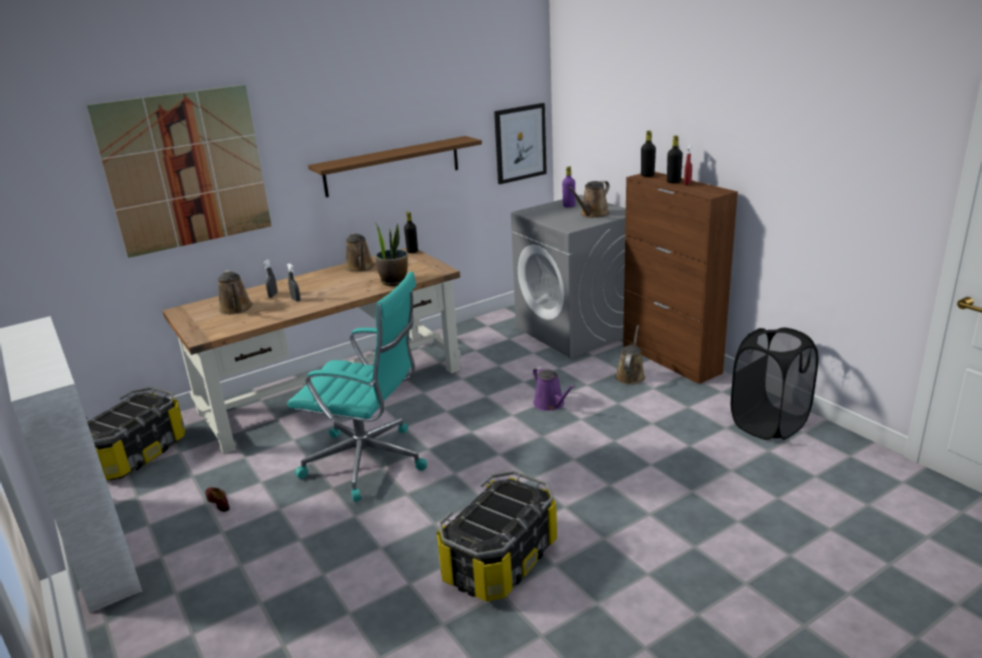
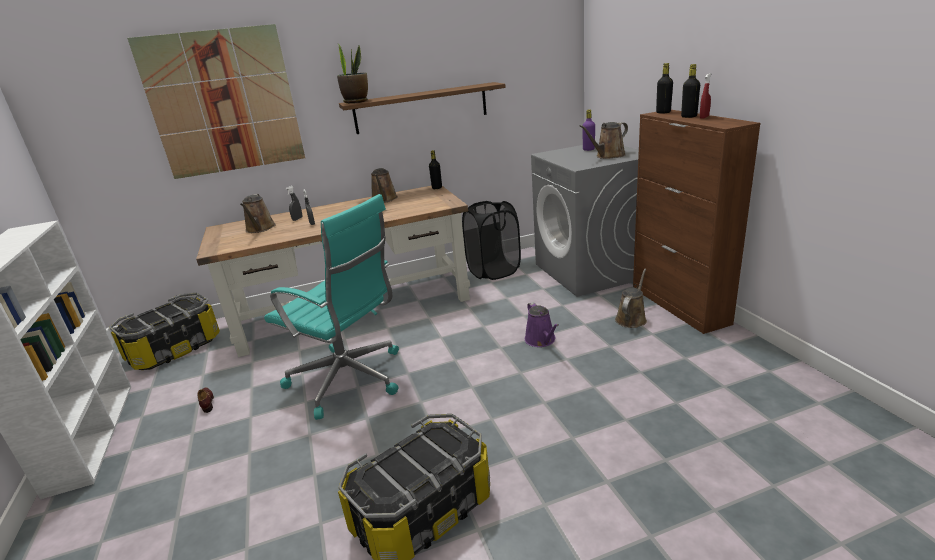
camera: 15 degrees right, 0 degrees up
potted plant [375,223,408,286] -> potted plant moved to [337,44,368,103]
picture [494,103,547,184] -> none
black laundry basket [731,328,818,440] -> black laundry basket moved to [462,201,521,280]

